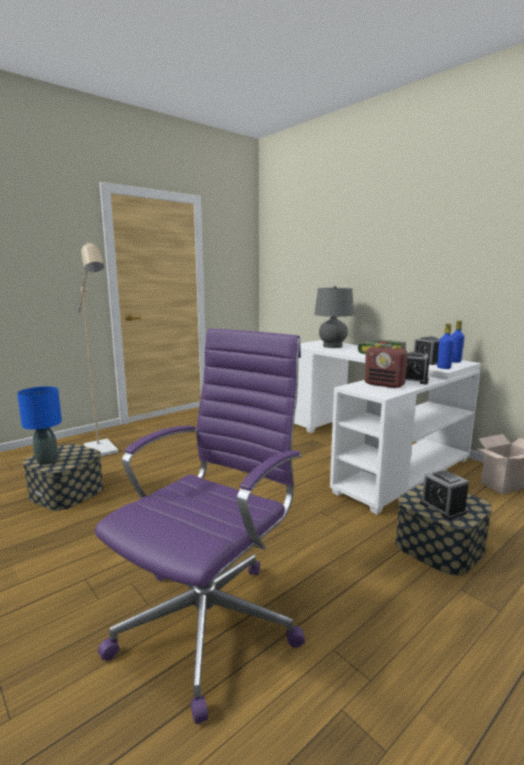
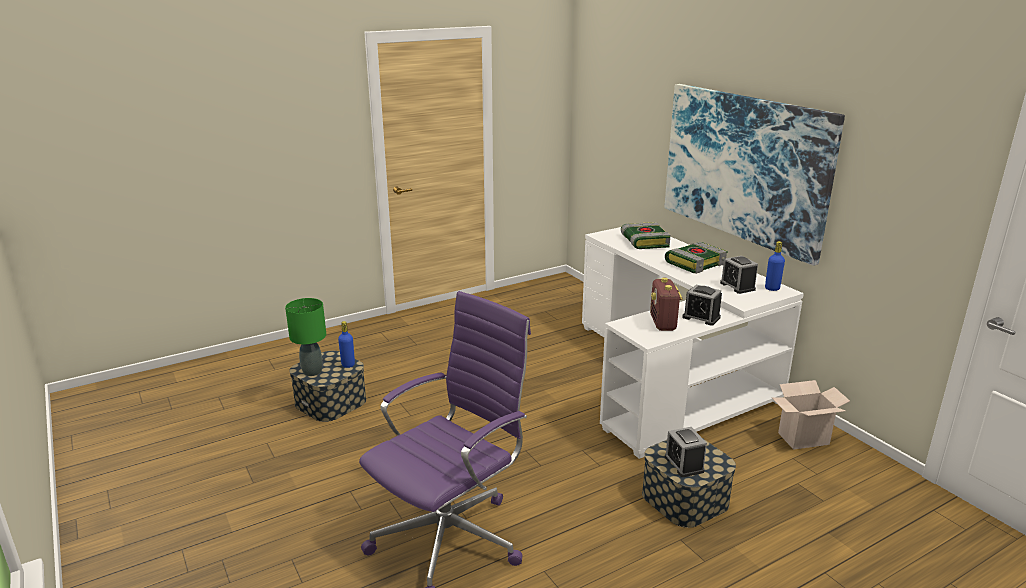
camera: 10 degrees right, 10 degrees up
blue table lamp [17,386,62,465] -> green table lamp [285,298,326,376]
beige floor lamp [78,242,118,456] -> none
grey table lamp [314,286,354,348] -> book [621,222,671,249]
radio [364,344,408,388] -> radio turned 45 degrees clockwise [650,277,683,331]
blue bottle [437,324,454,369] -> blue bottle moved to [338,321,355,368]
none -> picture [665,84,845,266]

